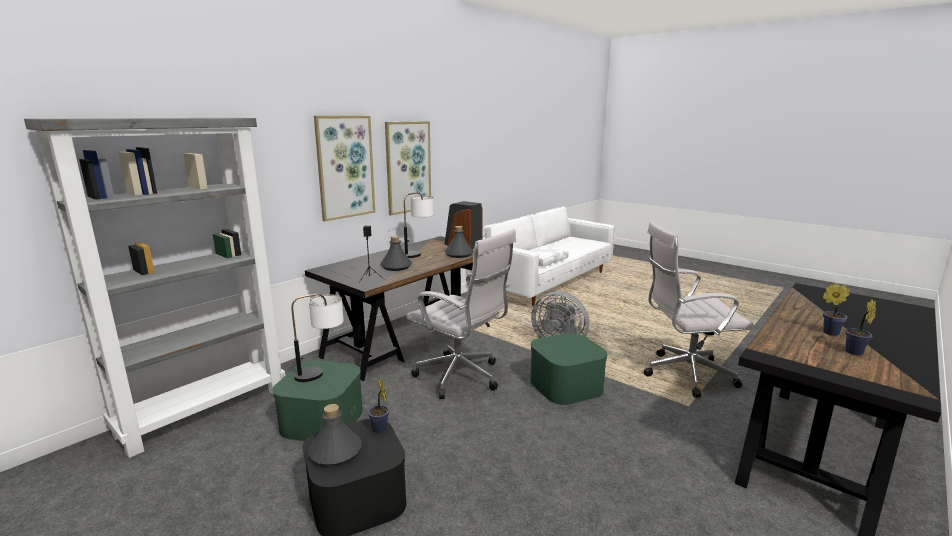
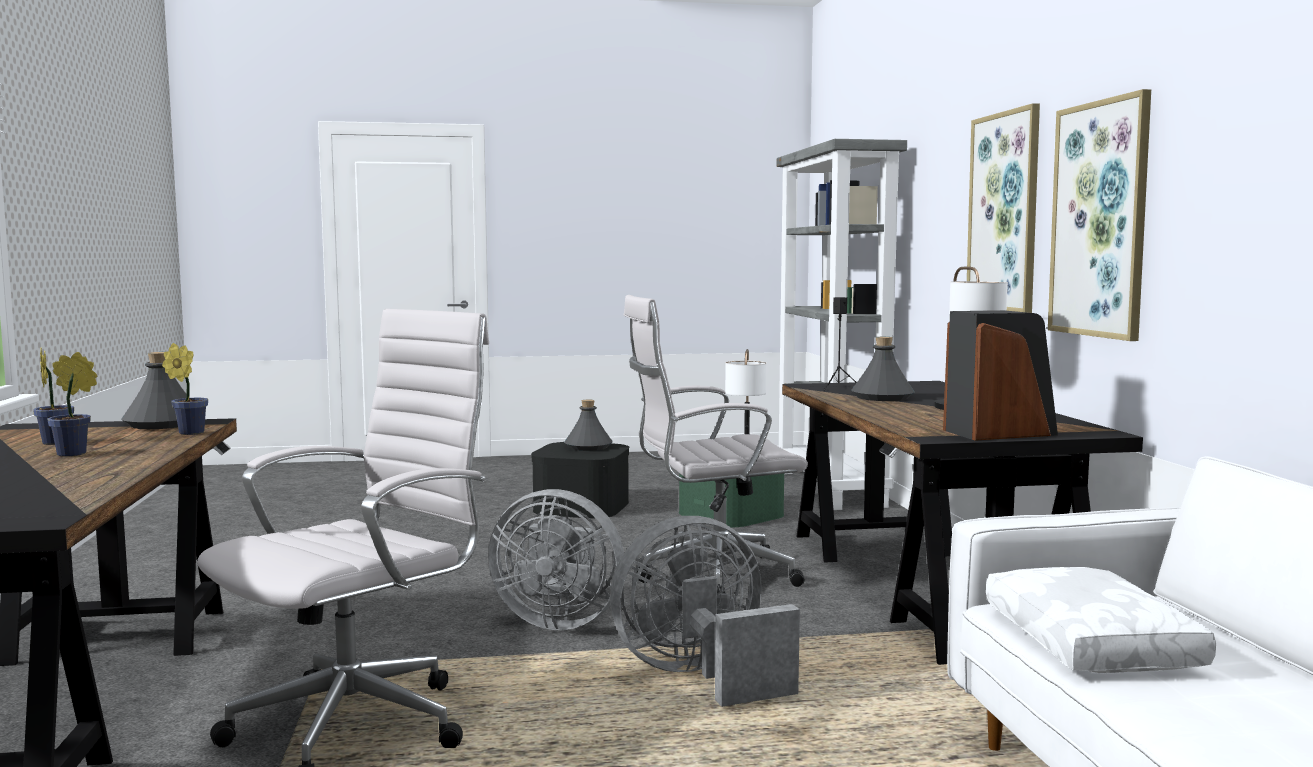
camera: 130 degrees right, 10 degrees down
potted plant [368,379,389,433] -> potted plant moved to [162,343,208,435]
grey bottle [444,226,474,258] -> grey bottle moved to [121,352,187,429]
green storage box [530,333,608,405] -> grey fan [488,489,624,630]

